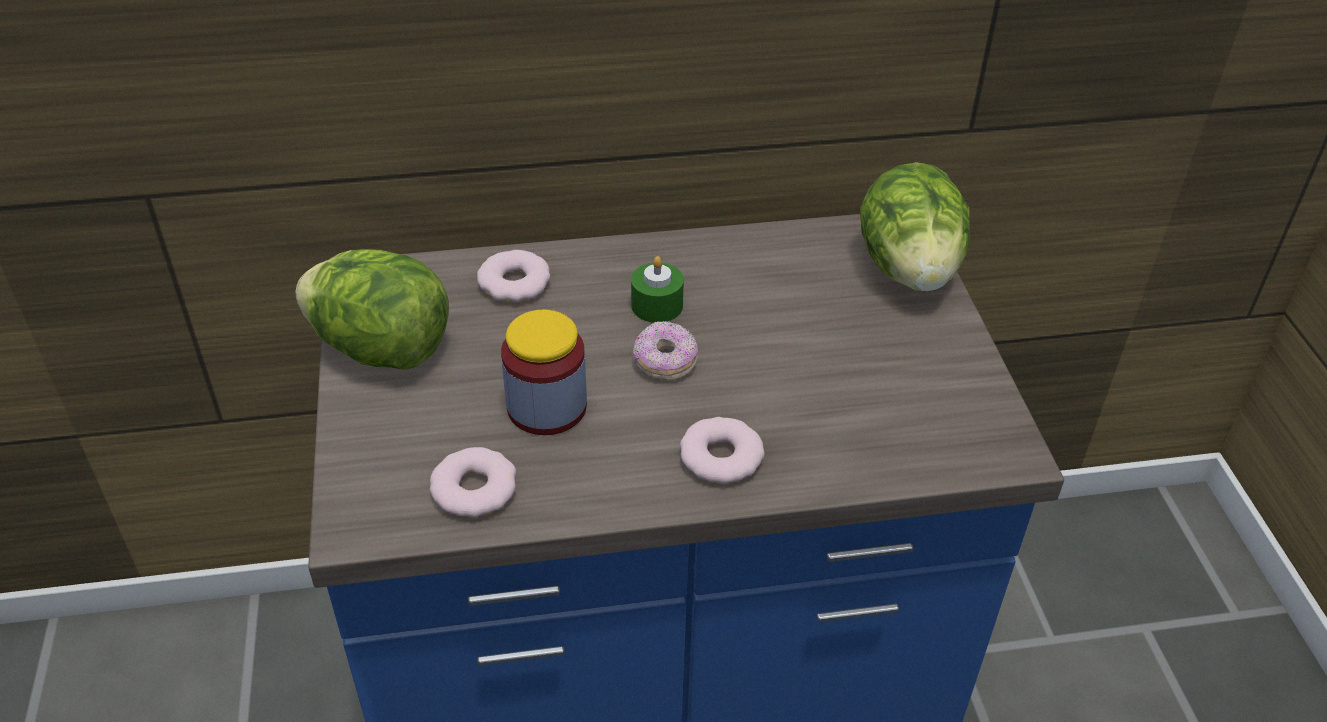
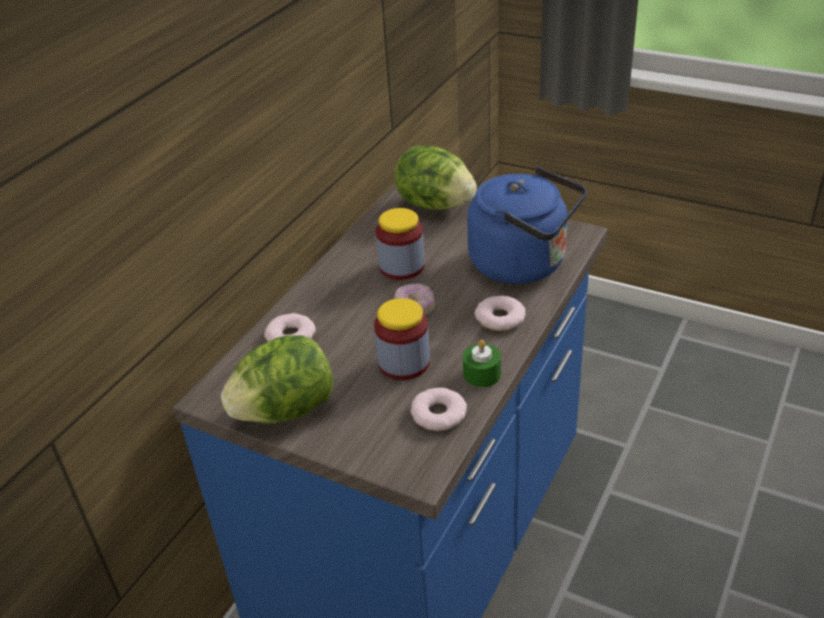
camera: 50 degrees left, 5 degrees down
green candle [631,256,684,323] -> green candle moved to [463,340,501,388]
none -> jar [376,208,425,280]
none -> blue kettle [467,167,587,284]

